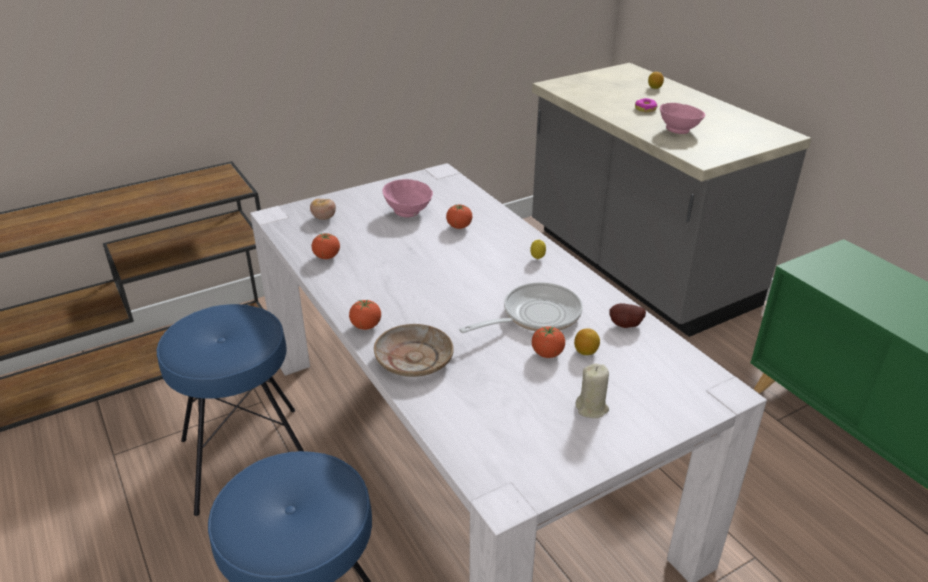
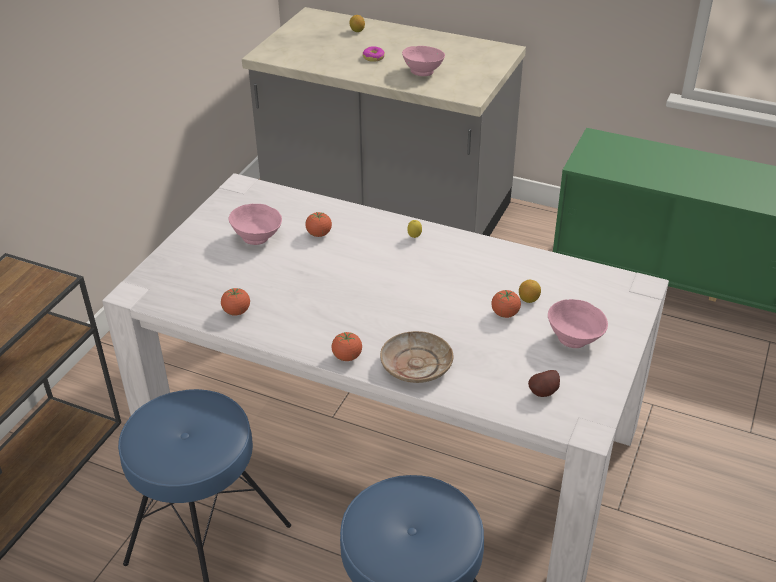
camera: 35 degrees left, 5 degrees up
tomato [310,199,336,220] -> none
frying pan [459,282,583,333] -> none
beige candle [575,364,609,418] -> pink bowl [548,299,608,348]
potato [609,303,646,328] -> potato moved to [528,370,560,397]

